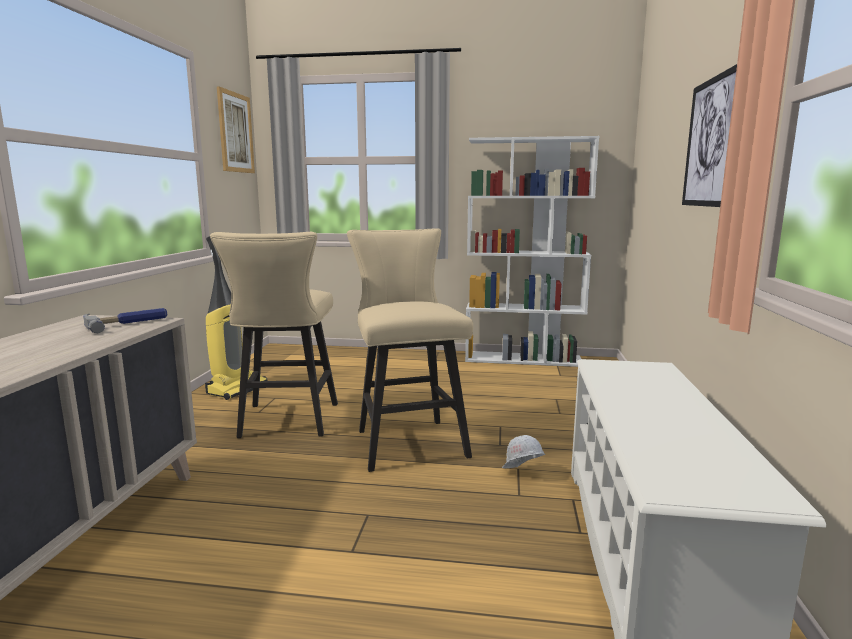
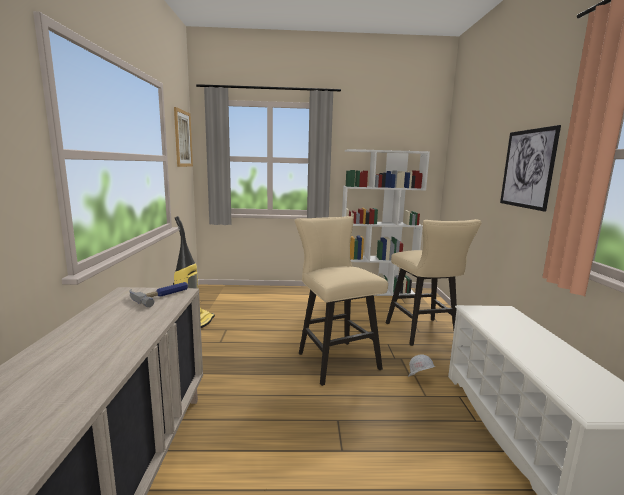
camera: 10 degrees left, 0 degrees up
beige stool [210,232,338,438] -> beige stool moved to [386,219,482,346]

